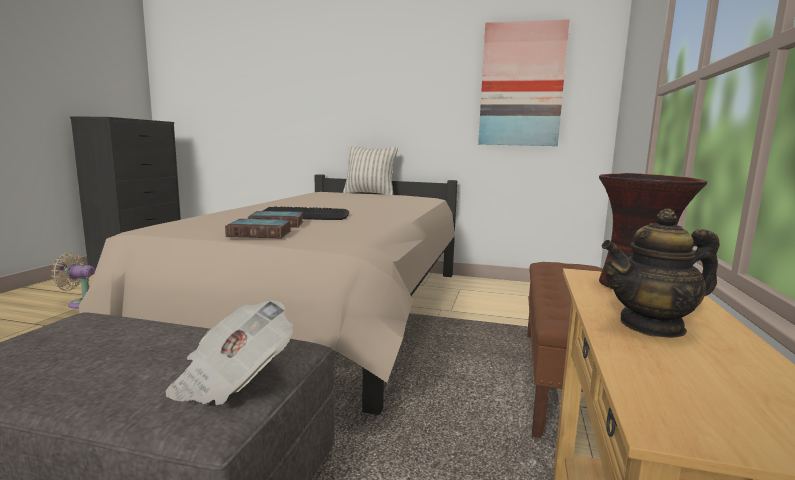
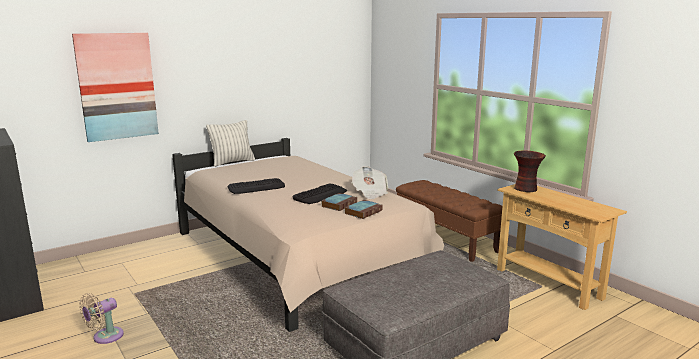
camera: 50 degrees left, 5 degrees up
newspaper [166,300,293,405] -> newspaper moved to [352,166,388,199]
picture [478,19,570,146] -> picture moved to [72,33,159,142]
teapot [601,209,720,338] -> none
none -> keyboard [227,178,285,194]

